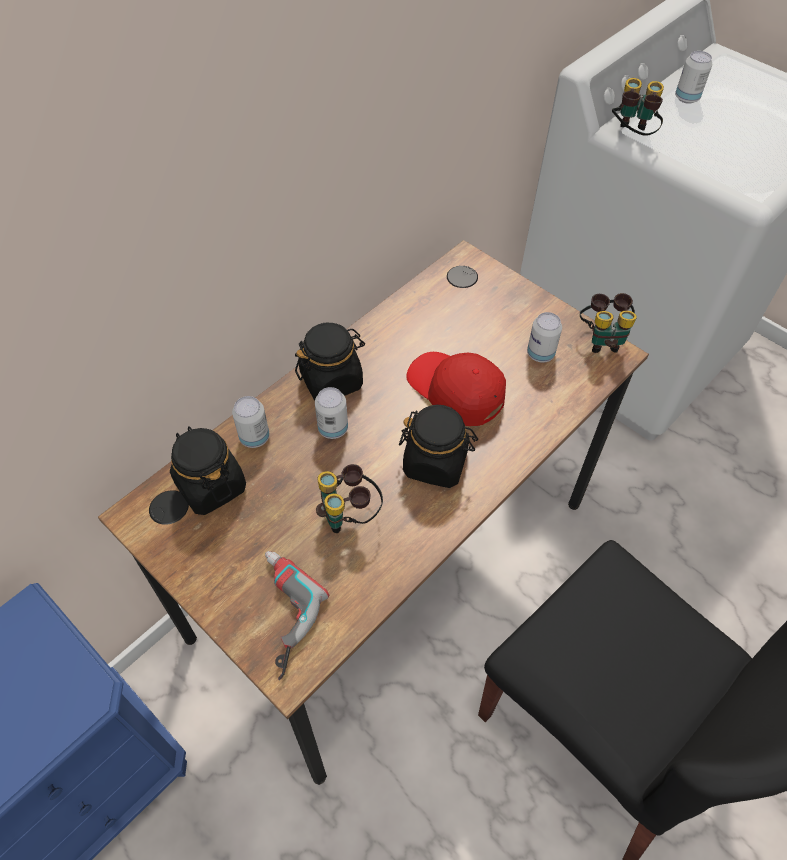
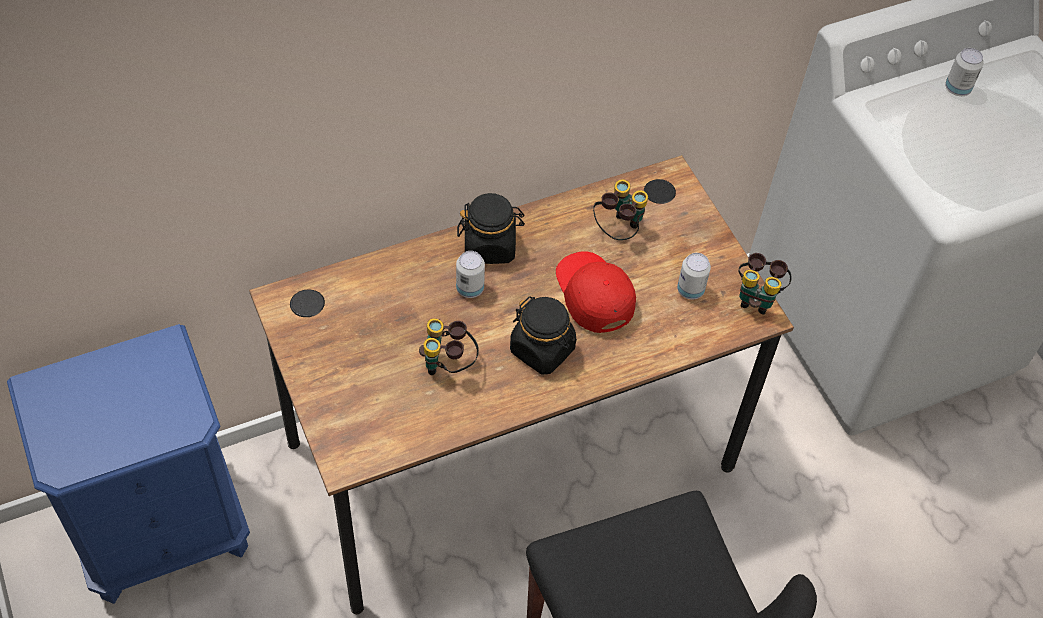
camera: 20 degrees right, 0 degrees up
black jar [170,426,246,515] -> none
can [232,396,270,448] -> none
power drill [265,551,329,680] -> none
binoculars [612,78,664,136] -> binoculars moved to [593,179,648,240]

